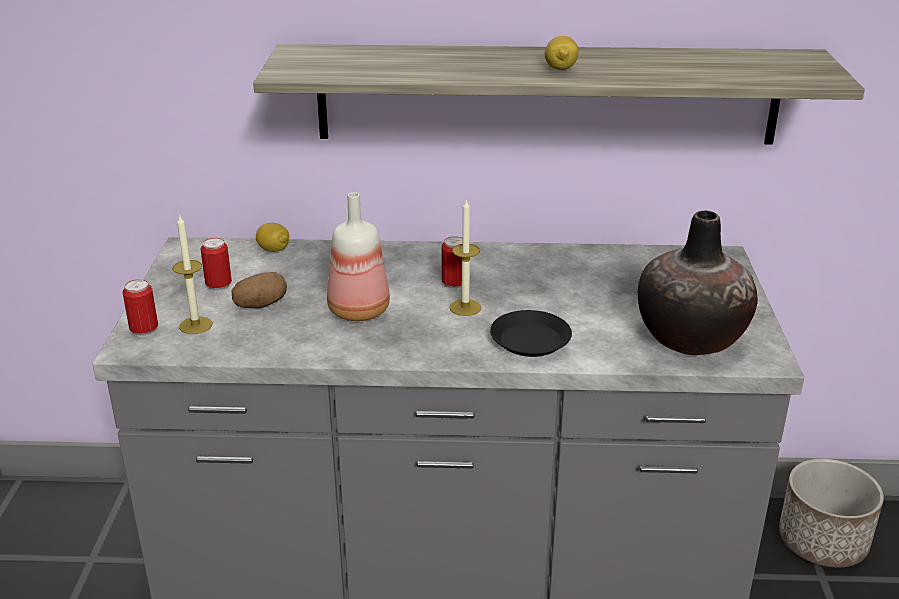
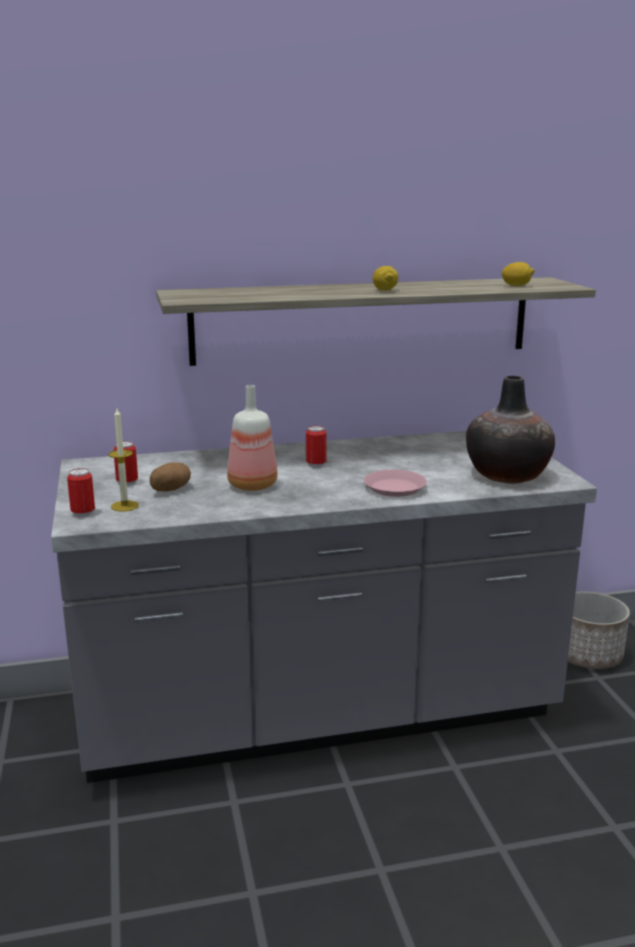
camera: 15 degrees left, 10 degrees down
lemon [256,222,289,252] -> lemon moved to [502,262,534,286]
candle [450,198,481,316] -> none
black plate [490,310,572,357] -> pink plate [364,470,427,497]

